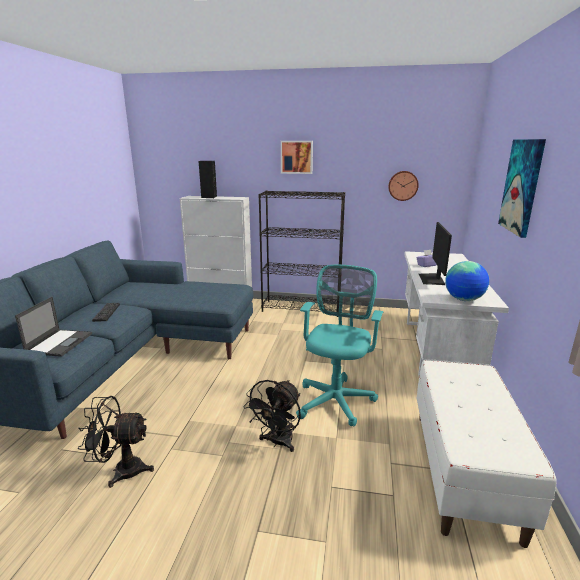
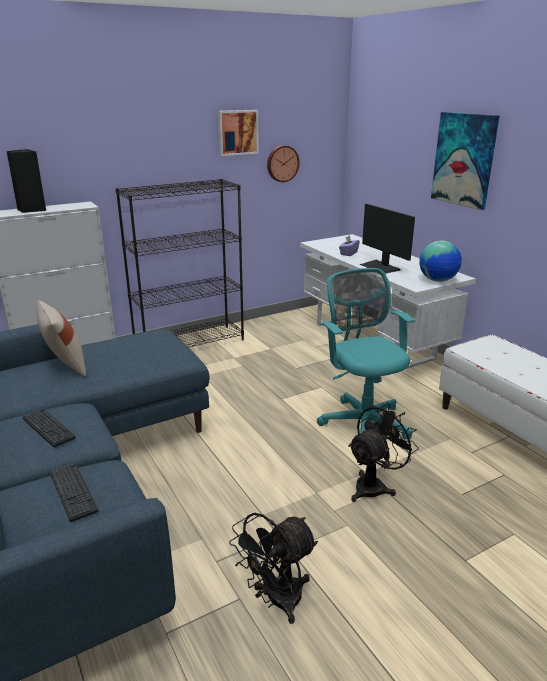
camera: 40 degrees left, 5 degrees up
laptop [15,297,92,357] -> keyboard [50,464,98,522]
black fan [243,380,301,452] -> black fan turned 120 degrees counterclockwise [348,403,419,502]
picture [281,141,313,174] -> picture moved to [218,110,259,156]
none -> beige pillow [37,300,86,377]

